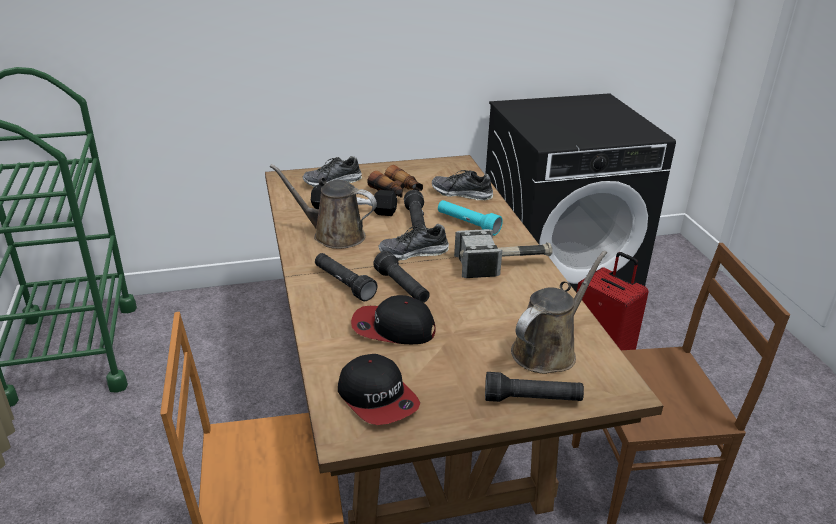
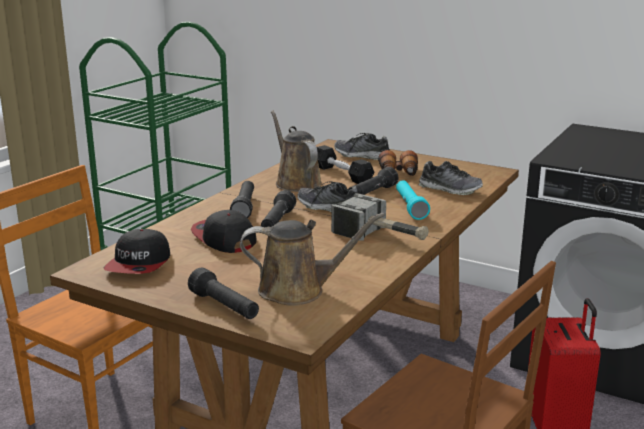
camera: 45 degrees right, 10 degrees down
shoe [432,170,493,200] -> shoe turned 150 degrees clockwise [418,161,483,195]

